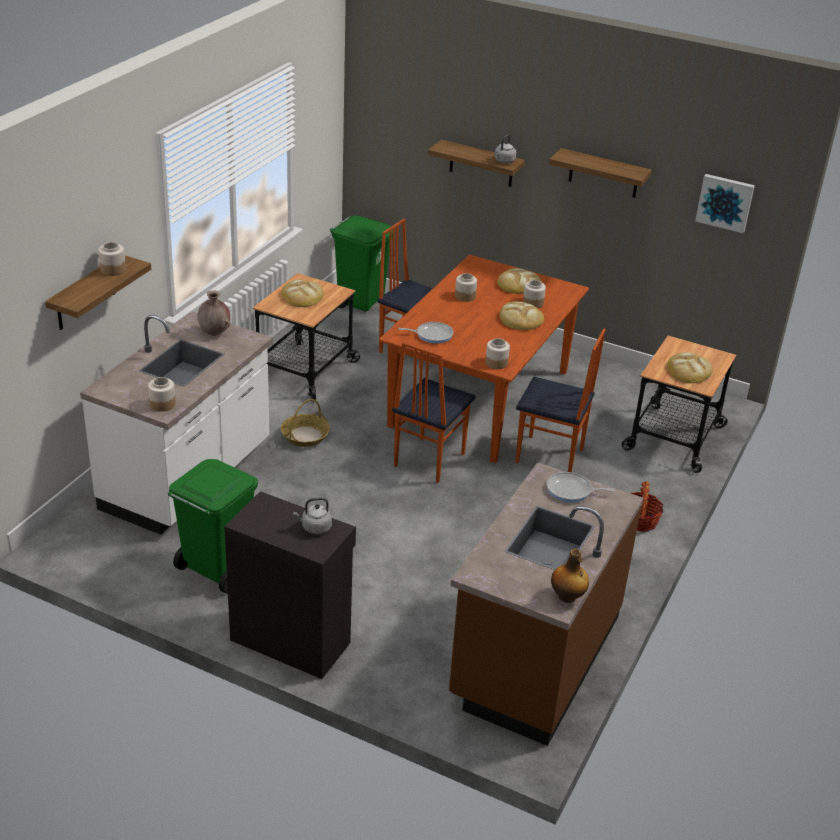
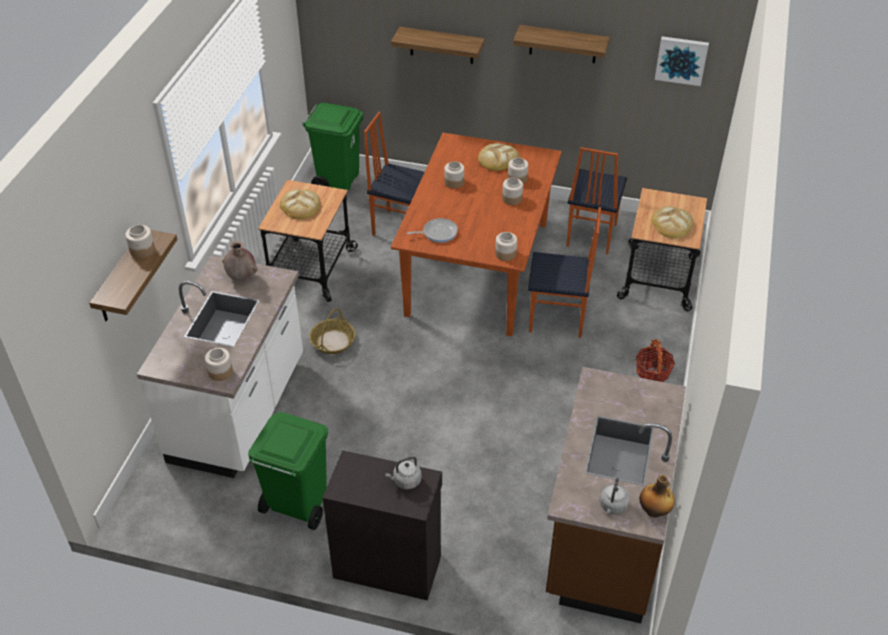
camera: 10 degrees left, 10 degrees up
chair [392,342,475,483] -> chair moved to [567,147,627,255]
grey kettle [495,134,516,163] -> grey kettle moved to [599,478,629,514]
bread [500,301,544,330] -> jar [502,178,523,205]
frying pan [547,472,615,503] -> none

